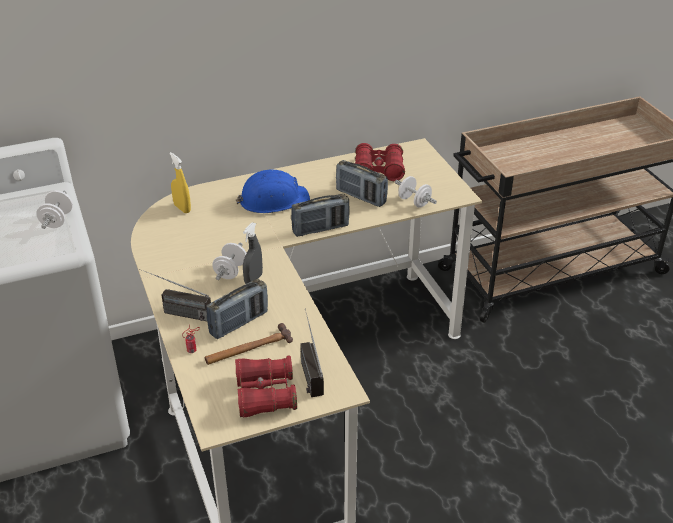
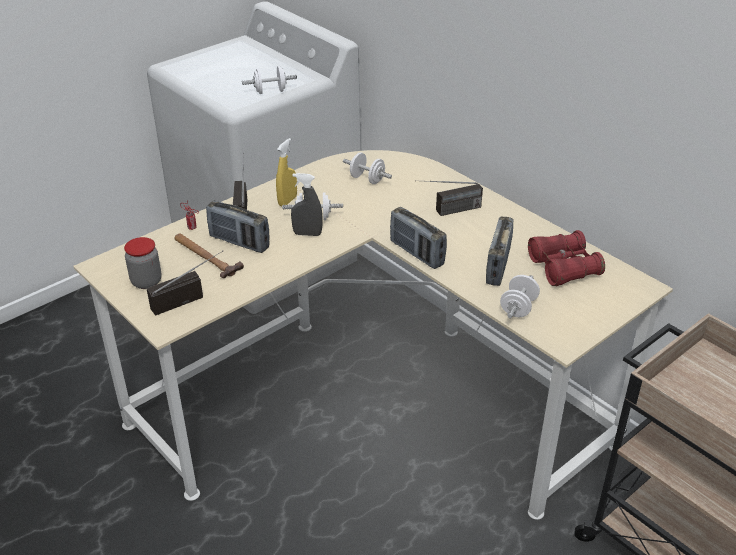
camera: 70 degrees right, 0 degrees up
yellow spray bottle [169,152,191,213] -> yellow spray bottle moved to [276,138,297,206]
blue hard hat [235,170,310,213] -> radio [415,180,483,216]
red binoculars [235,355,297,417] -> jar [124,237,161,289]
none -> white dumbbell [343,153,392,184]

